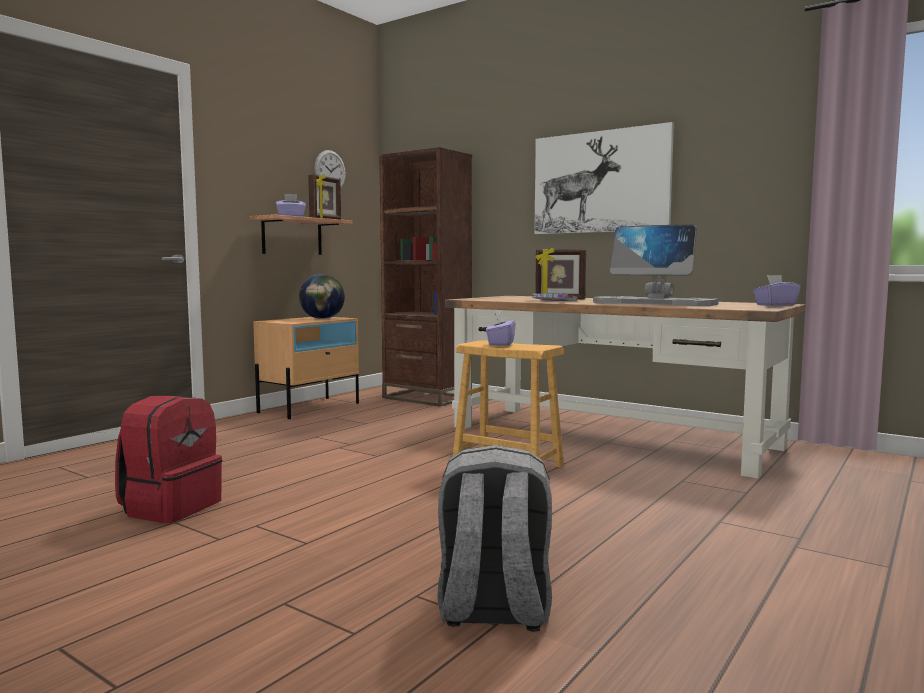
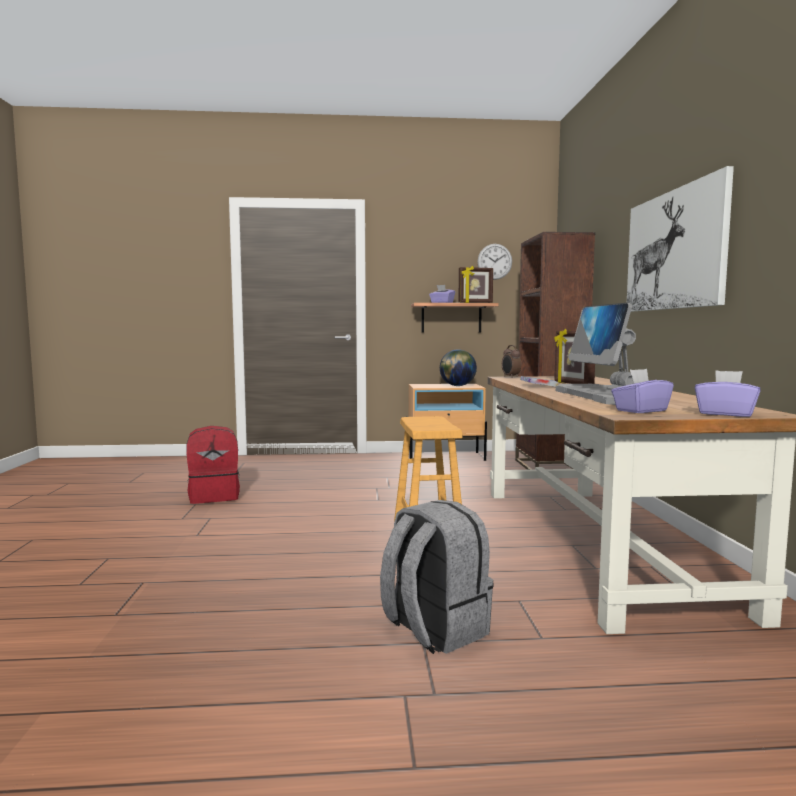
camera: 50 degrees right, 0 degrees up
grey backpack [437,445,552,632] -> grey backpack moved to [380,500,494,654]
purple tissue box [486,313,516,346] -> purple tissue box moved to [611,369,674,413]
none -> alarm clock [502,345,521,378]

